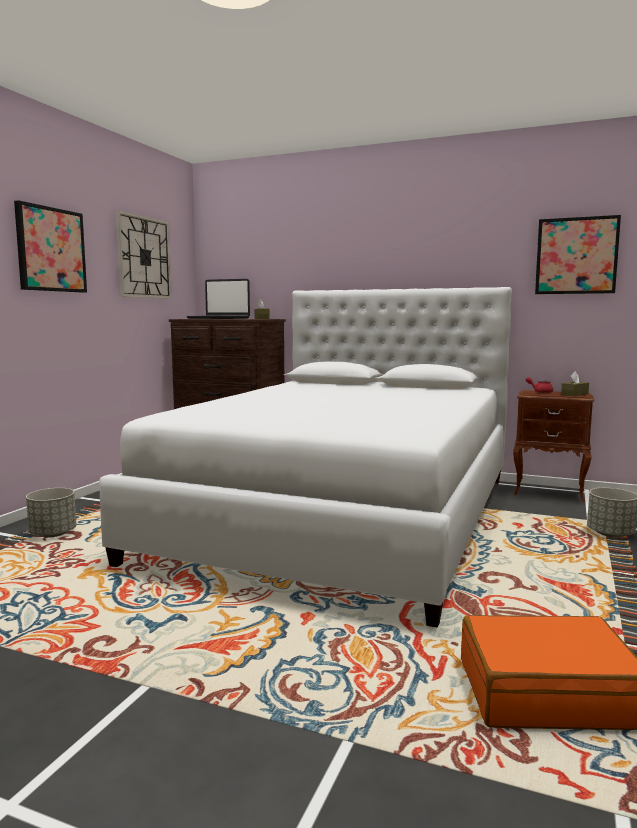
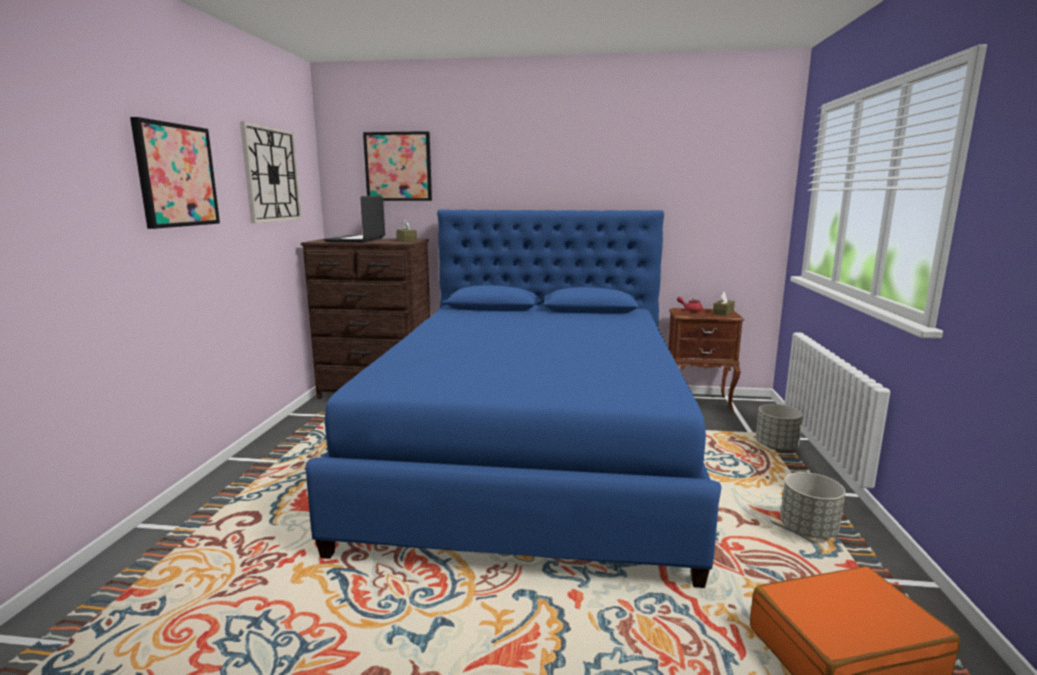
camera: 15 degrees left, 5 degrees up
grey planter [26,488,77,537] -> grey planter moved to [780,472,845,539]
white bed [99,287,512,628] -> blue bed [305,209,722,588]
laptop [187,279,250,319] -> laptop turned 90 degrees clockwise [324,196,385,242]
picture [535,215,621,294] -> picture moved to [363,131,432,201]

